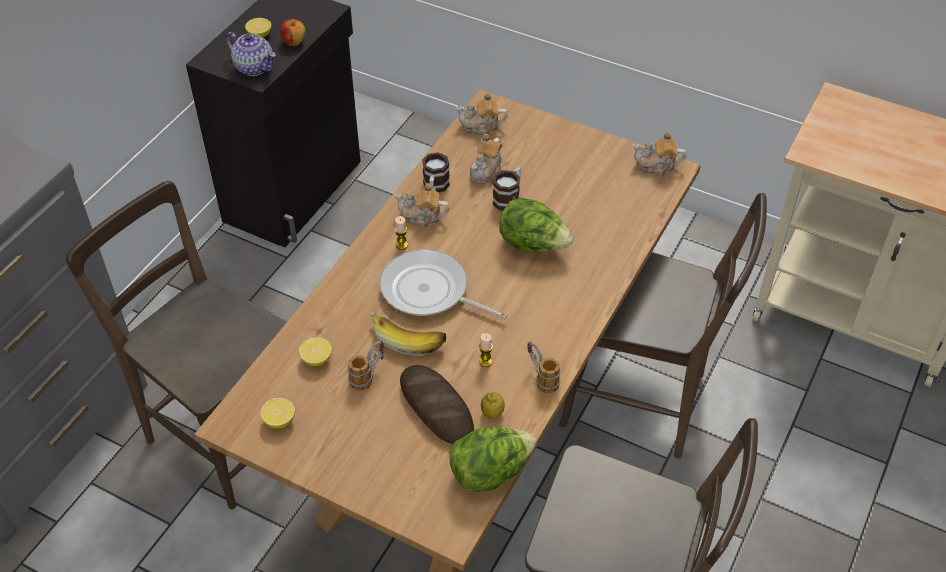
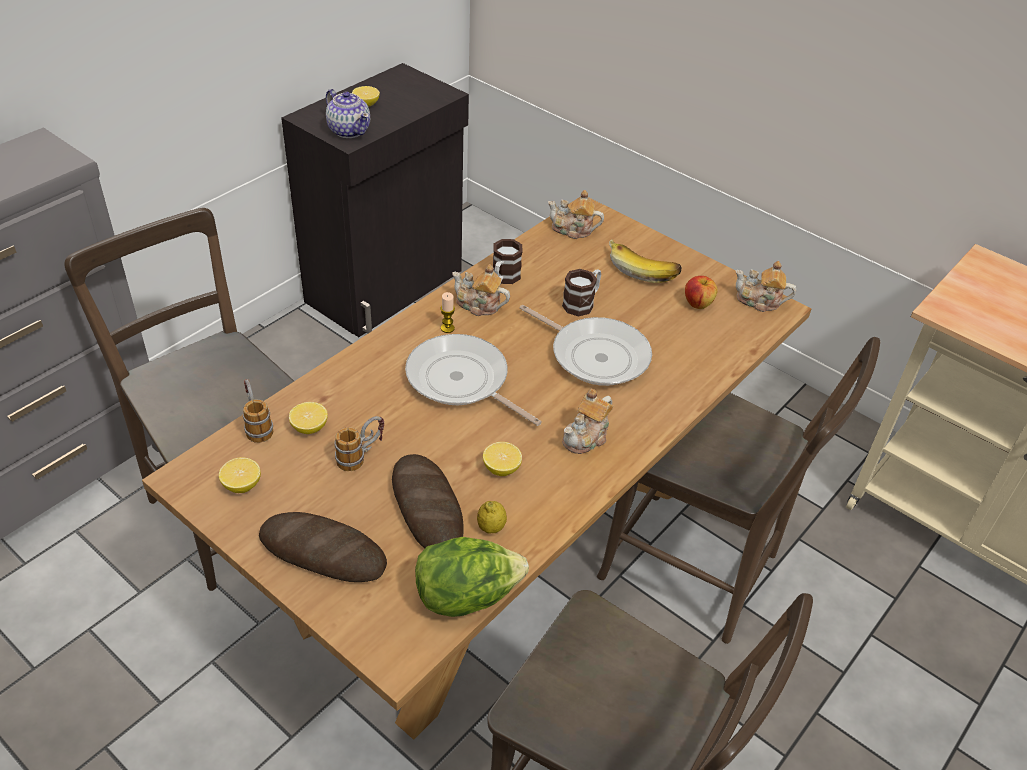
camera: 10 degrees right, 5 degrees down
apple [280,19,306,46] -> apple moved to [685,276,718,309]
banana [370,311,446,356] -> banana moved to [609,239,681,283]
teapot [470,134,502,184] -> teapot moved to [562,389,613,454]
candle [479,333,493,367] -> lemon [483,442,522,476]
lettuce [499,197,573,253] -> frying pan [520,305,652,386]
mug [527,342,561,394] -> mug moved to [243,379,273,443]
none -> bread [259,512,387,582]

